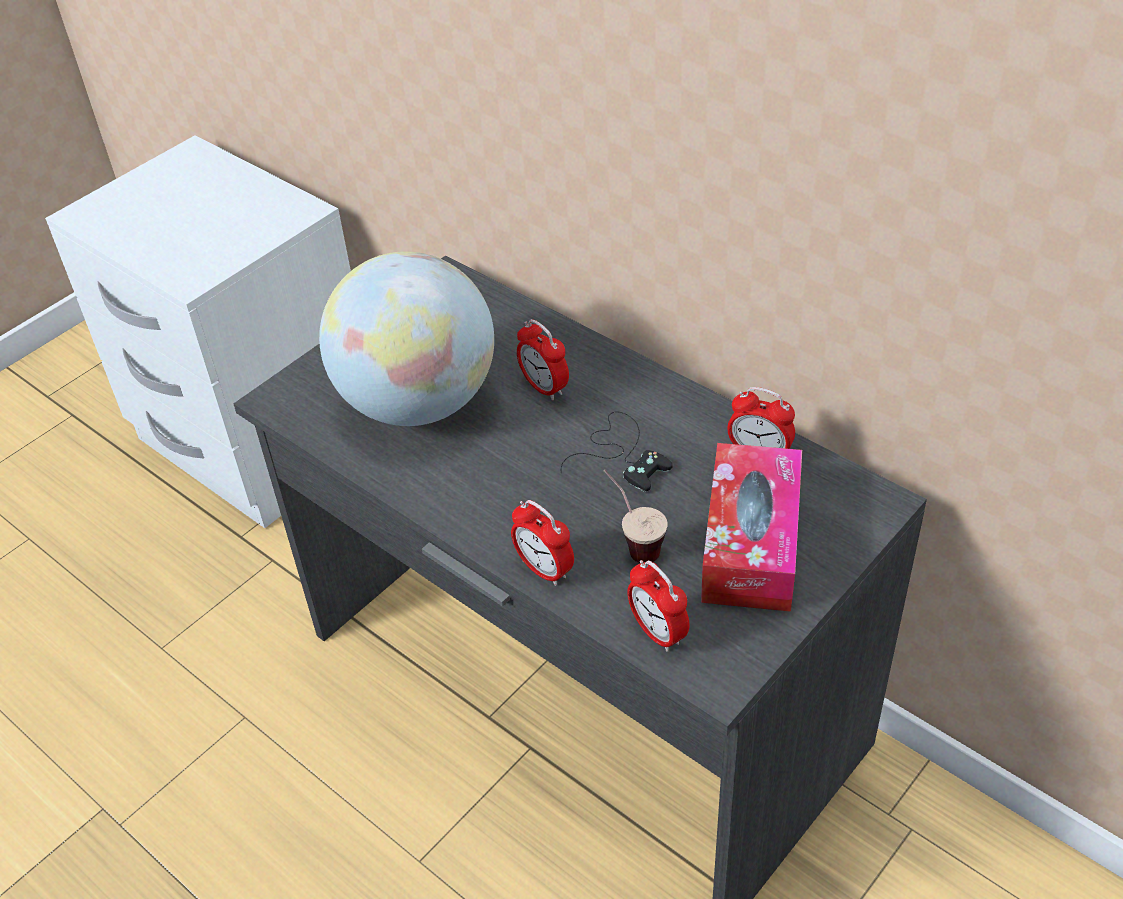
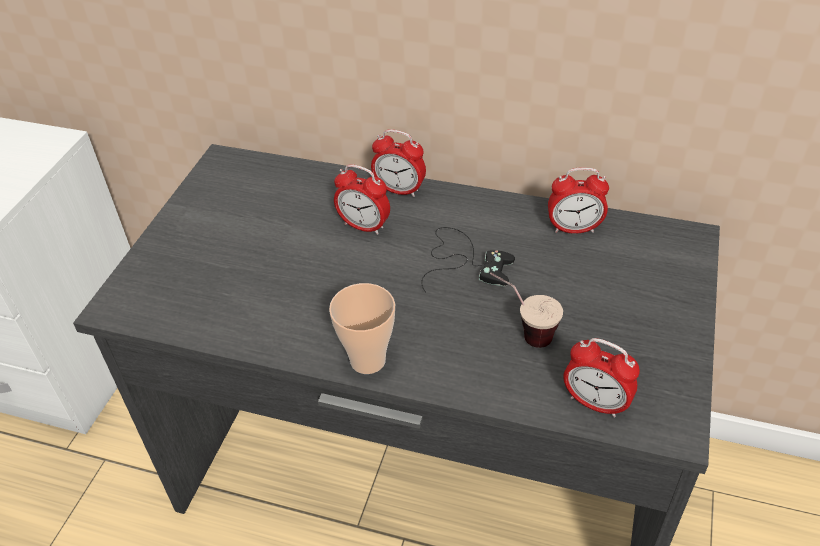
camera: 25 degrees left, 0 degrees up
globe [319,251,494,426] -> none
alarm clock [511,500,574,586] -> alarm clock moved to [371,129,426,197]
tissue box [701,443,802,612] -> none
none -> cup [329,283,395,374]

